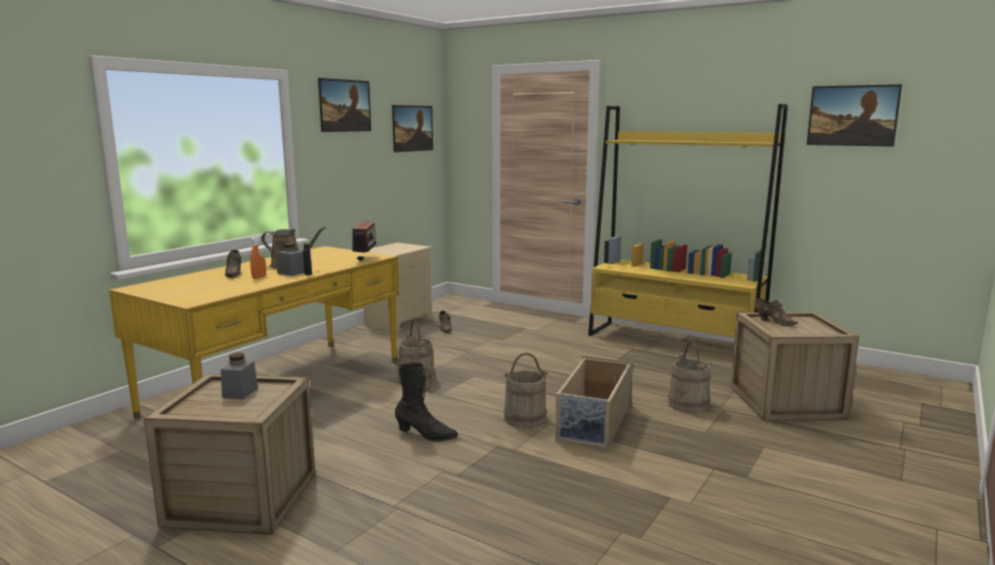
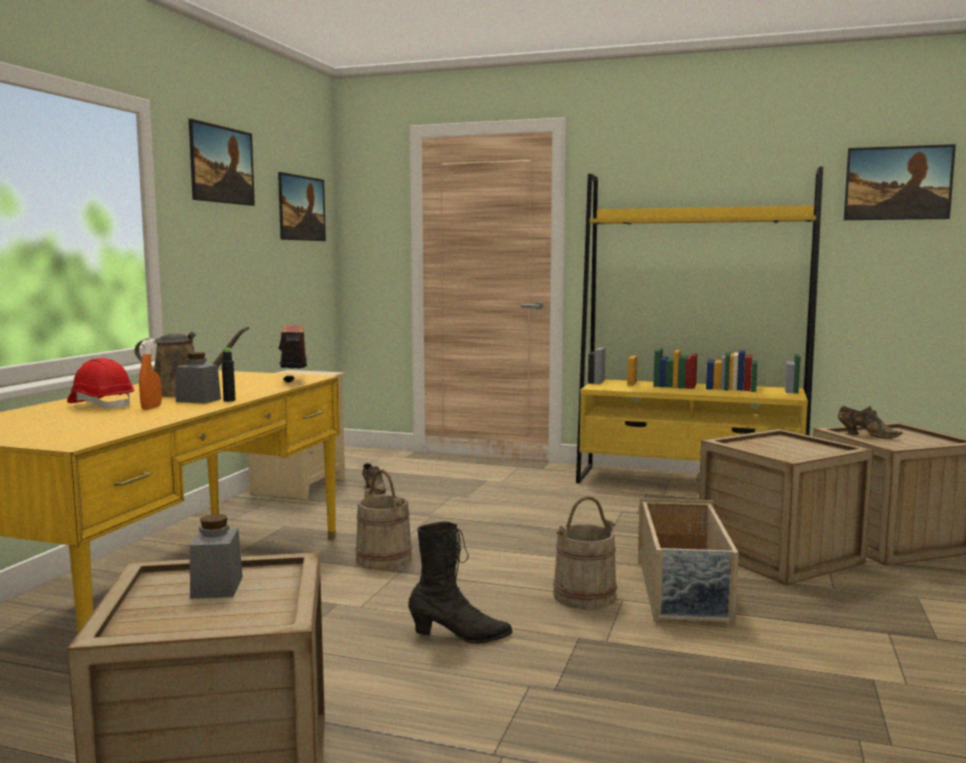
camera: 15 degrees left, 5 degrees down
brown shoe [225,250,242,278] -> red hard hat [67,358,134,409]
beige bucket [668,341,711,413] -> crate [699,429,874,585]

